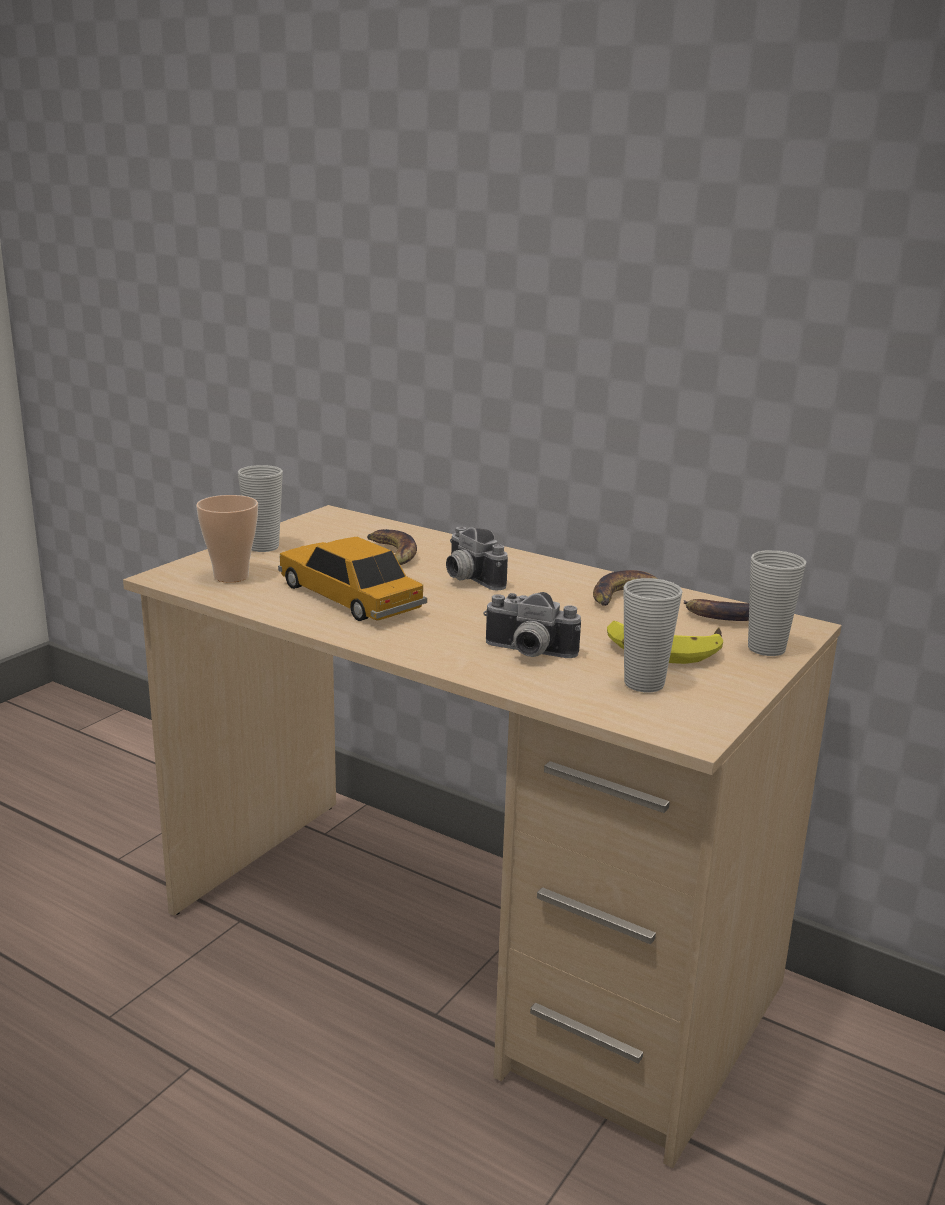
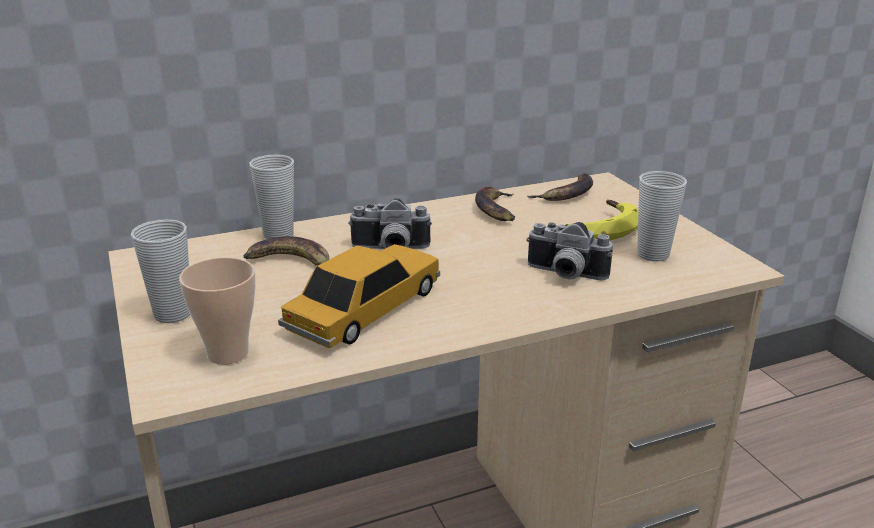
camera: 55 degrees left, 5 degrees up
toy car [278,537,427,621] -> toy car turned 135 degrees clockwise [278,244,440,348]
camera [483,592,581,658] -> camera turned 60 degrees clockwise [526,222,613,280]
cup [748,550,806,656] -> cup moved to [249,154,294,239]

